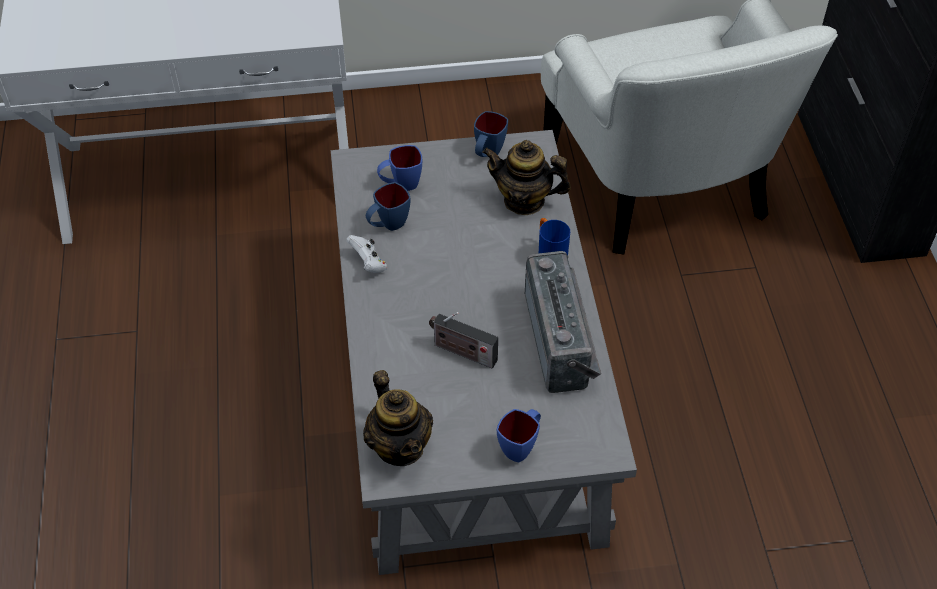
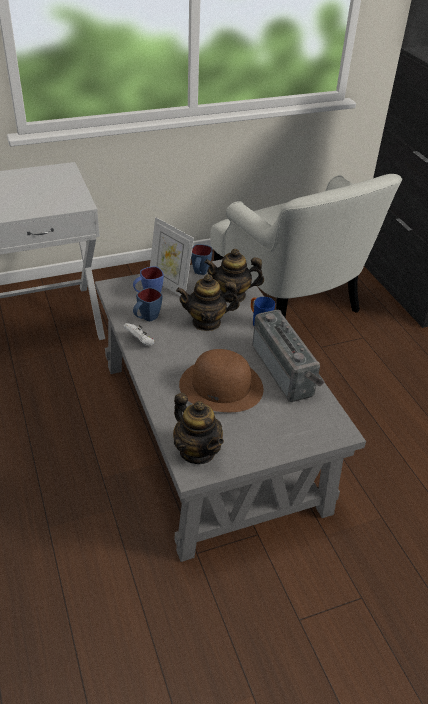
camera: 15 degrees left, 10 degrees down
radio [429,312,498,368] -> brown hat [179,349,263,412]
blue mug [497,409,541,462] -> none
none -> picture frame [150,217,194,296]
none -> teapot [176,274,240,331]

